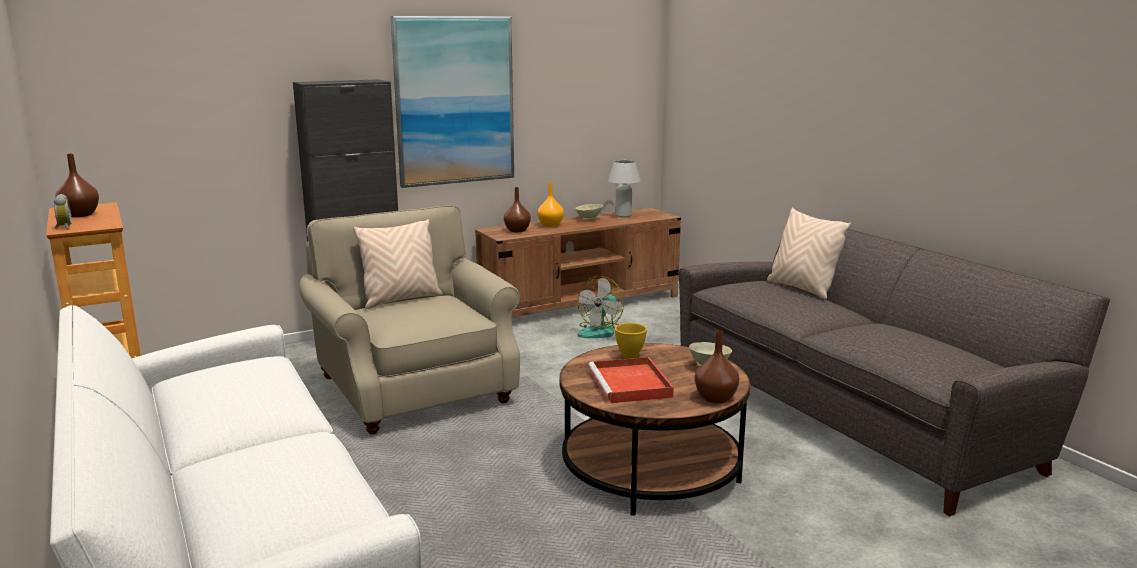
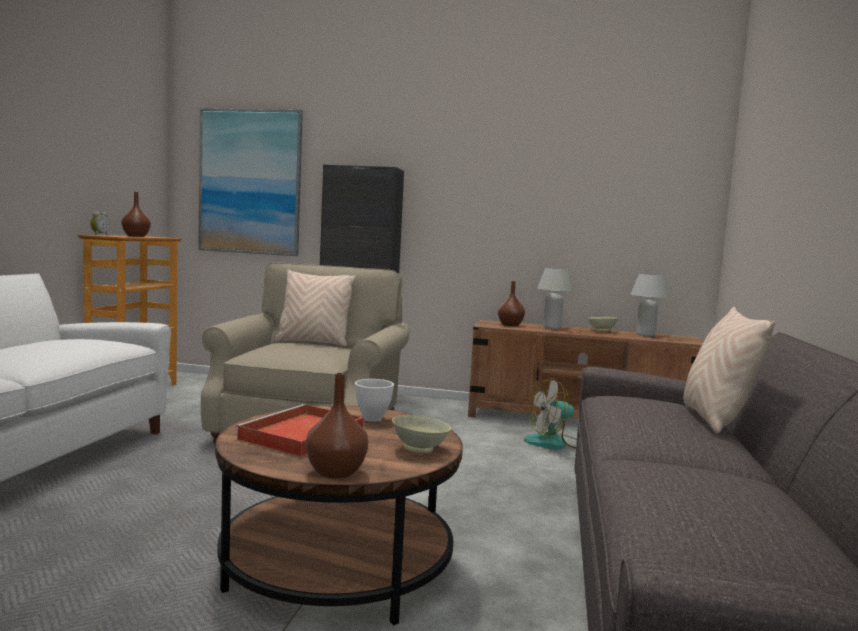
camera: 40 degrees right, 10 degrees down
picture [390,16,514,188] -> picture moved to [198,108,303,256]
orange vase [538,183,564,227] -> white table lamp [537,268,573,329]
yellow bowl [615,323,647,359] -> white bowl [355,379,394,422]

